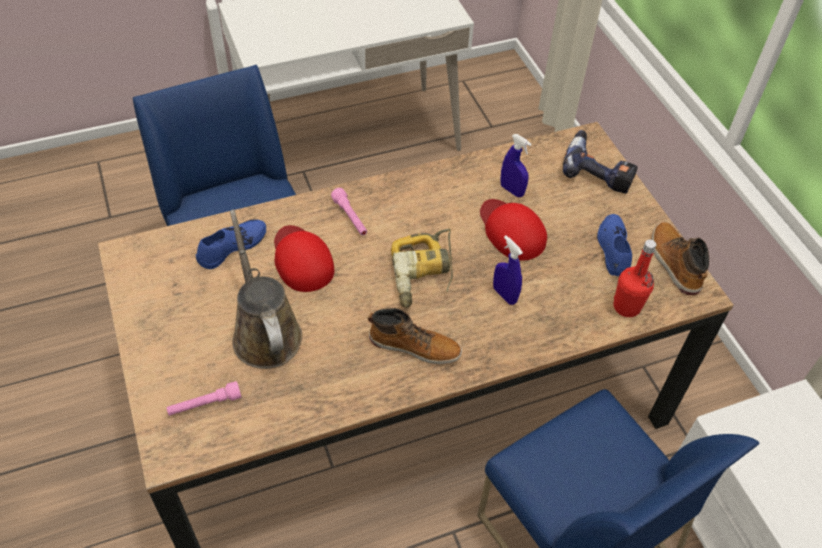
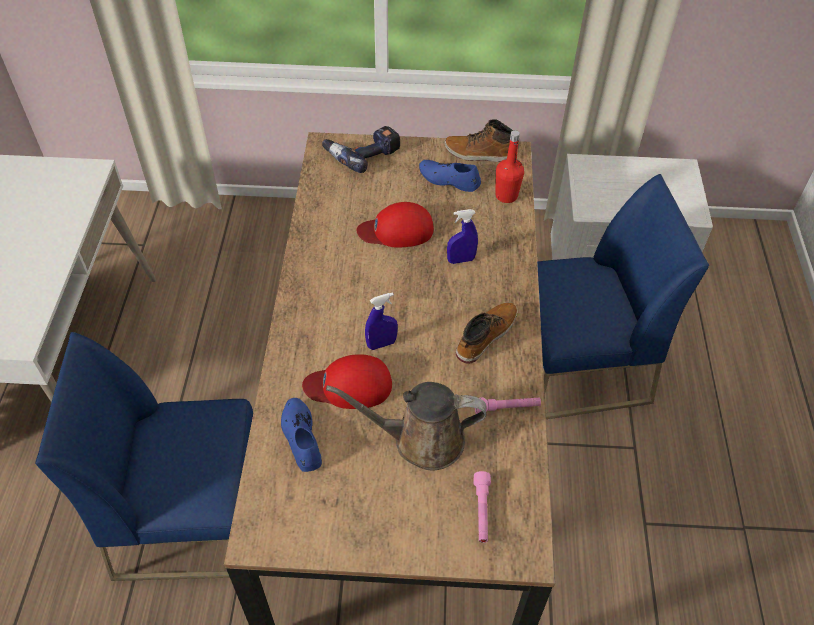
camera: 65 degrees left, 0 degrees up
pink flashlight [331,188,367,236] -> pink flashlight moved to [475,397,541,414]
power drill [391,229,453,308] -> none
blue spray bottle [500,134,531,197] -> blue spray bottle moved to [365,292,398,350]

